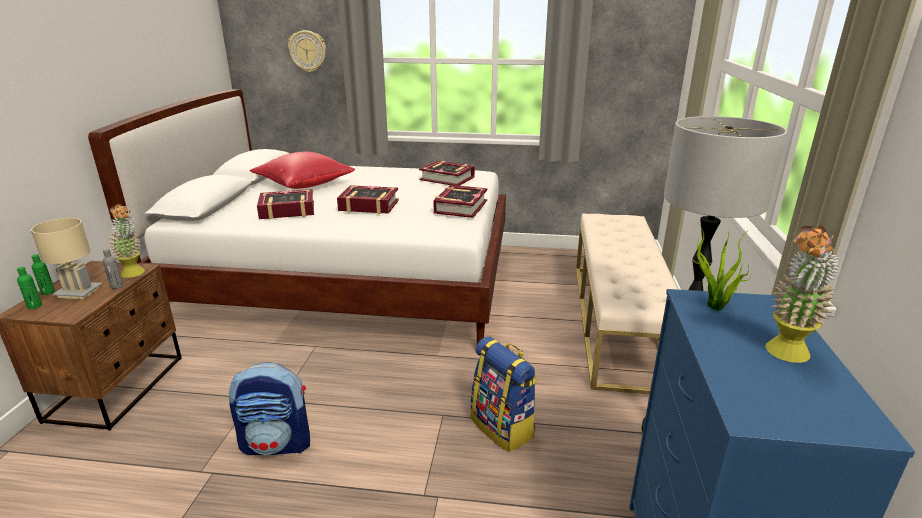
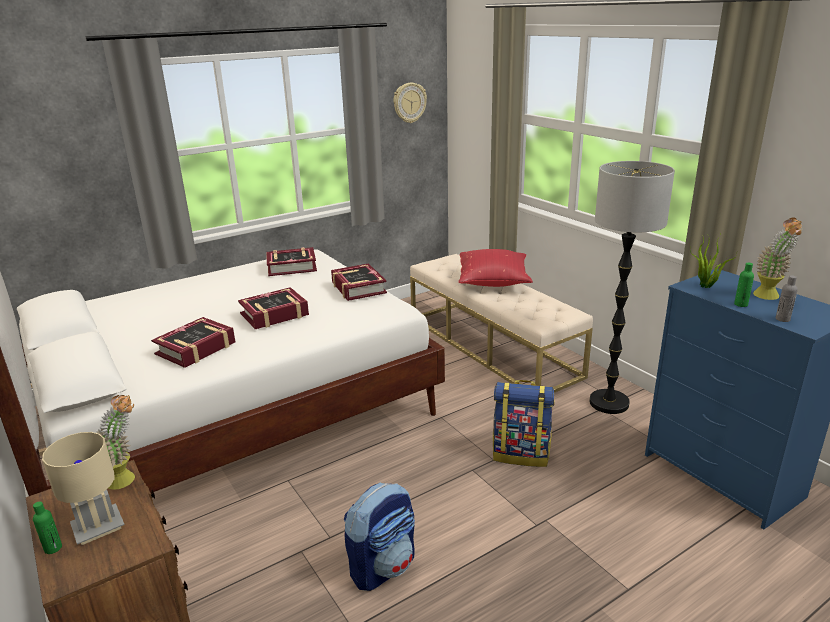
camera: 40 degrees left, 0 degrees up
green bottle [17,267,42,309] -> green bottle moved to [734,263,754,307]
grey bottle [103,249,123,289] -> grey bottle moved to [776,275,798,322]
red pillow [250,152,355,189] -> red pillow moved to [458,249,533,287]
wall clock [288,30,326,72] -> wall clock moved to [394,83,427,123]

